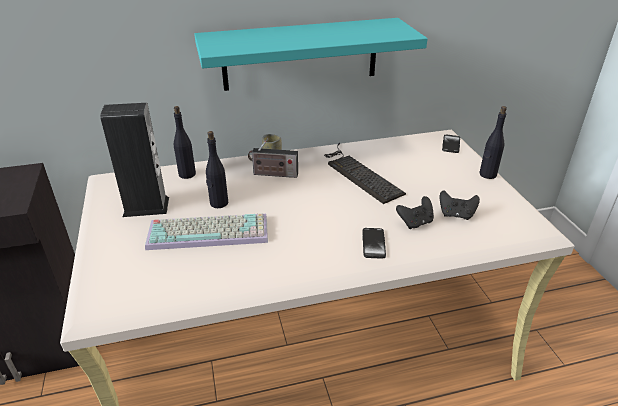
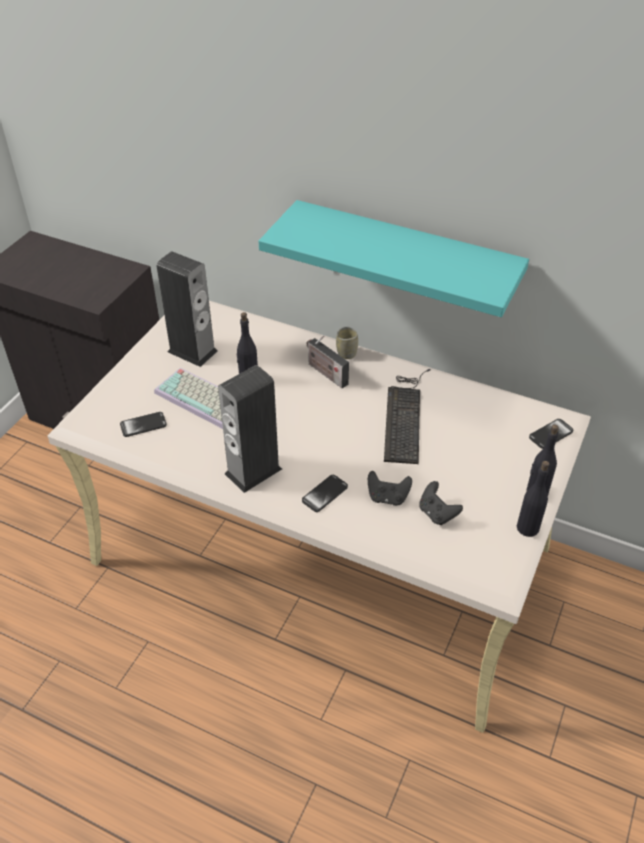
camera: 40 degrees right, 10 degrees up
black bottle [174,106,196,179] -> black bottle moved to [517,461,549,537]
none -> phone [120,412,167,437]
none -> speaker [218,365,282,493]

